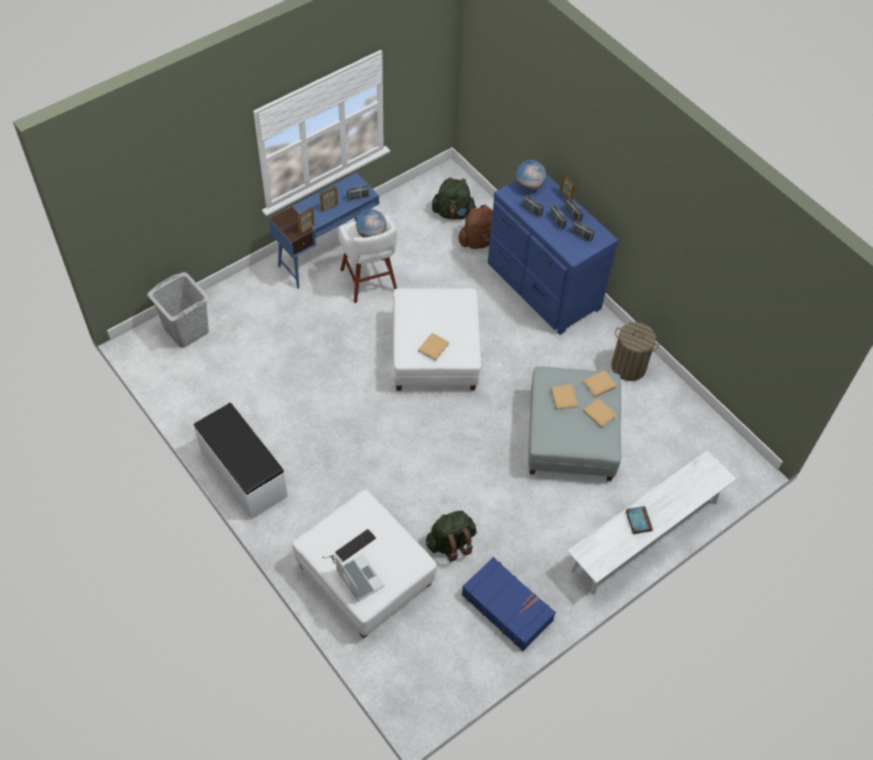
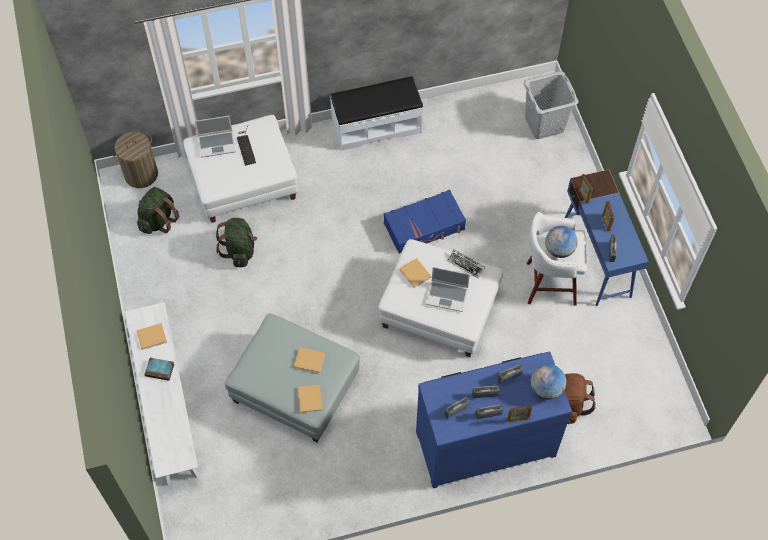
camera: 115 degrees right, 5 degrees up
green backpack [432,178,476,220] -> green backpack moved to [137,187,179,234]
blue suitcase [462,557,556,651] -> blue suitcase moved to [384,190,466,254]
beige book [583,398,617,428] -> beige book moved to [136,323,167,350]
laundry basket [611,322,659,381] -> laundry basket moved to [113,132,158,188]
none -> laptop [426,267,470,312]
none -> keyboard [447,249,485,278]

